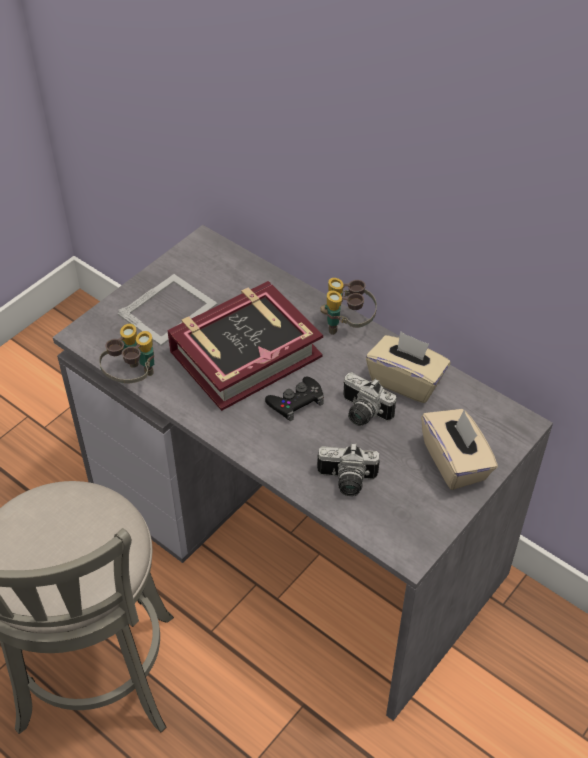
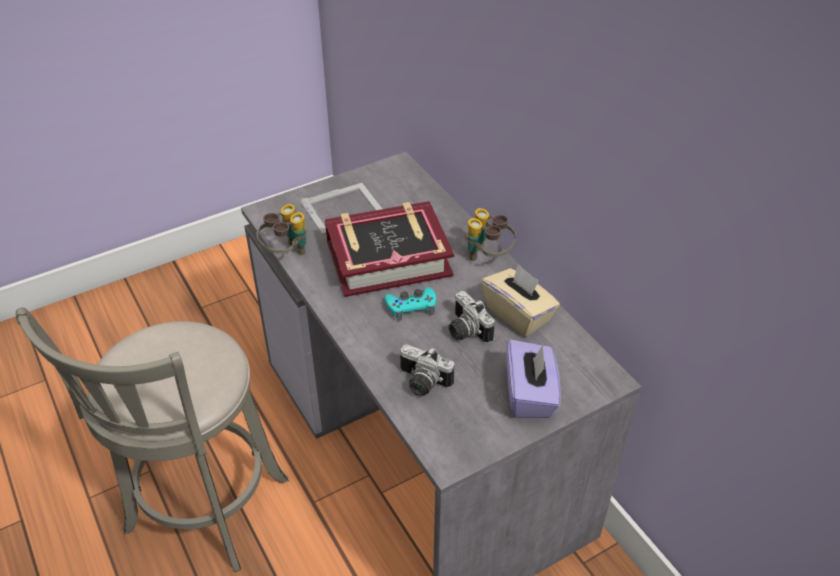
camera: 20 degrees right, 5 degrees down
black game controller [265,376,324,421] -> turquoise game controller [385,287,436,320]
beige tissue box [421,409,498,490] -> purple tissue box [507,340,561,418]

